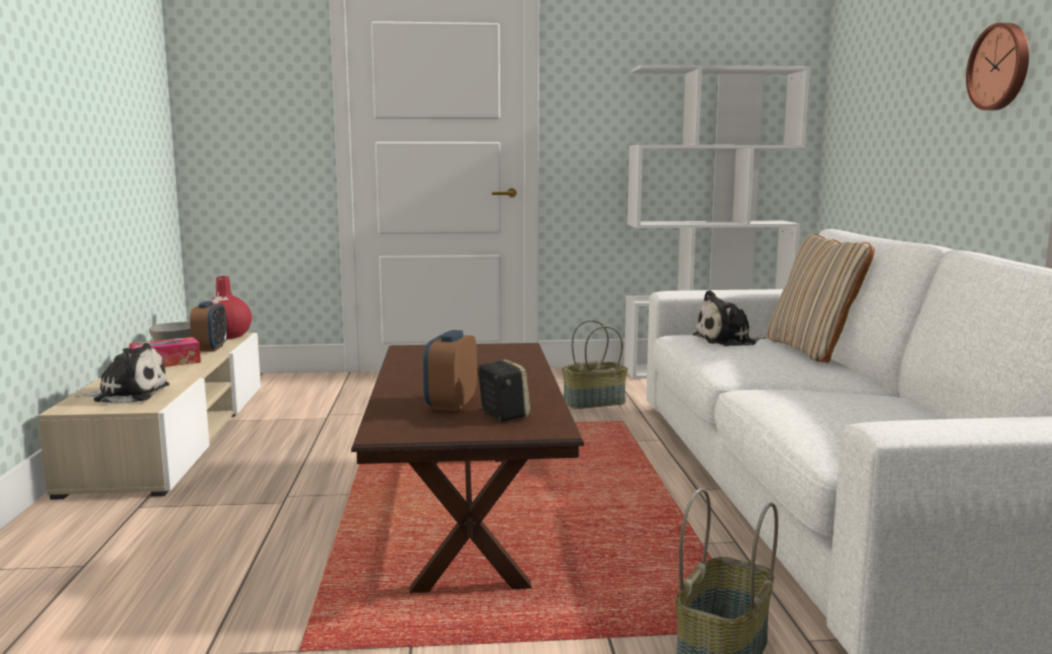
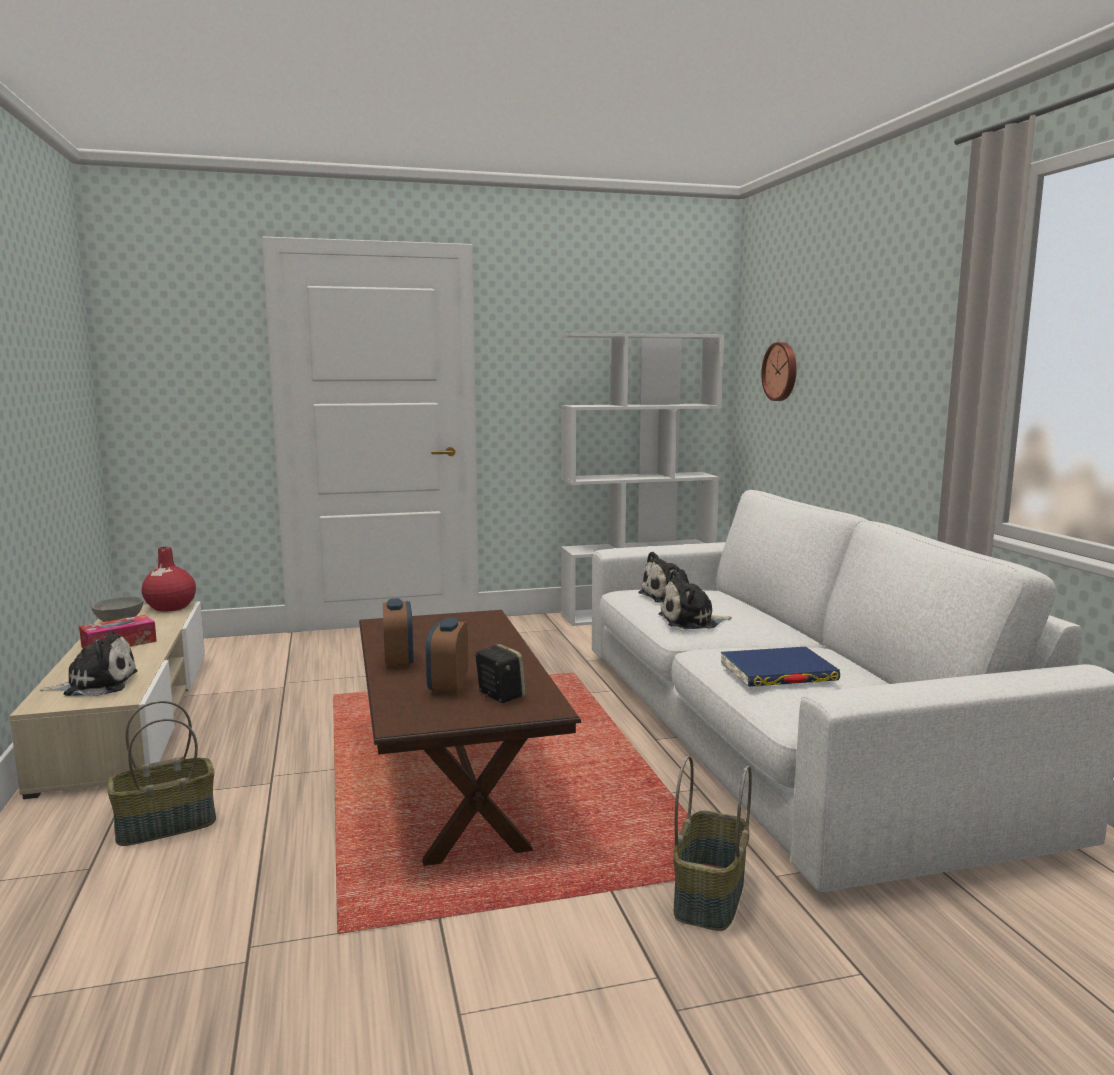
camera: 10 degrees left, 0 degrees up
alarm clock [190,301,227,352] -> alarm clock moved to [383,598,414,668]
basket [562,320,628,409] -> basket moved to [107,700,216,846]
beige pillow [767,234,875,363] -> none
wall clock [966,23,1029,110] -> wall clock moved to [761,342,797,401]
none -> plush toy [658,570,732,629]
none -> blue book [721,647,840,687]

